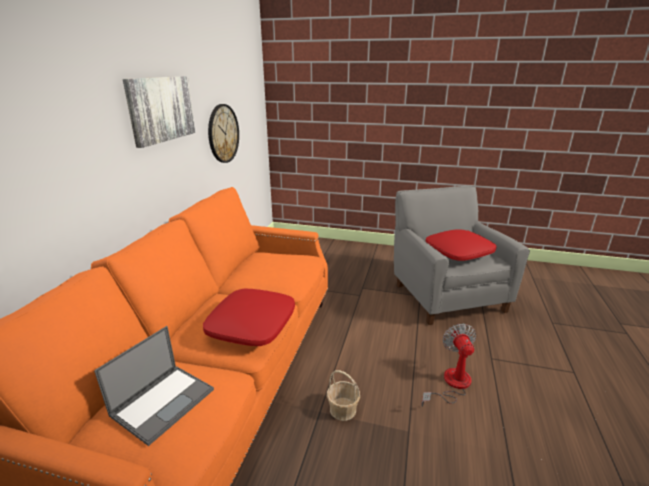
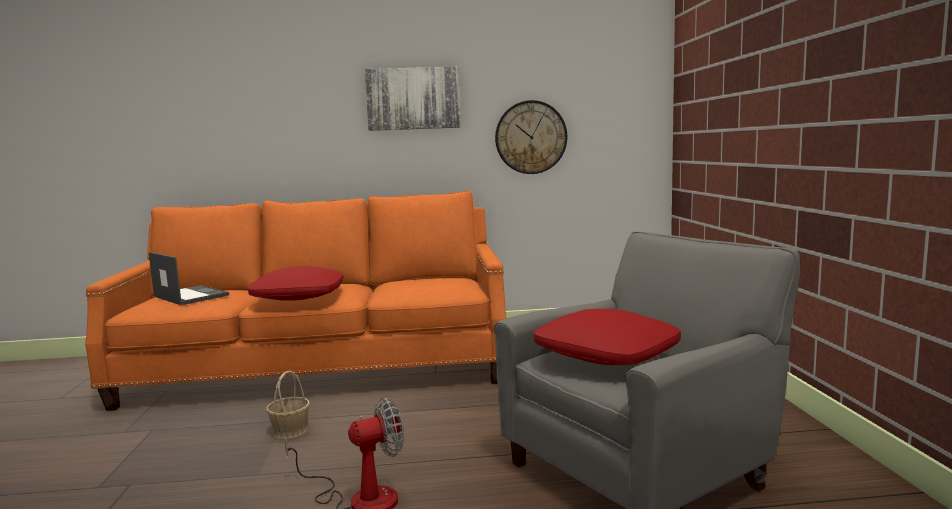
camera: 70 degrees right, 15 degrees down
laptop [94,326,214,446] -> laptop turned 150 degrees counterclockwise [148,252,229,305]

